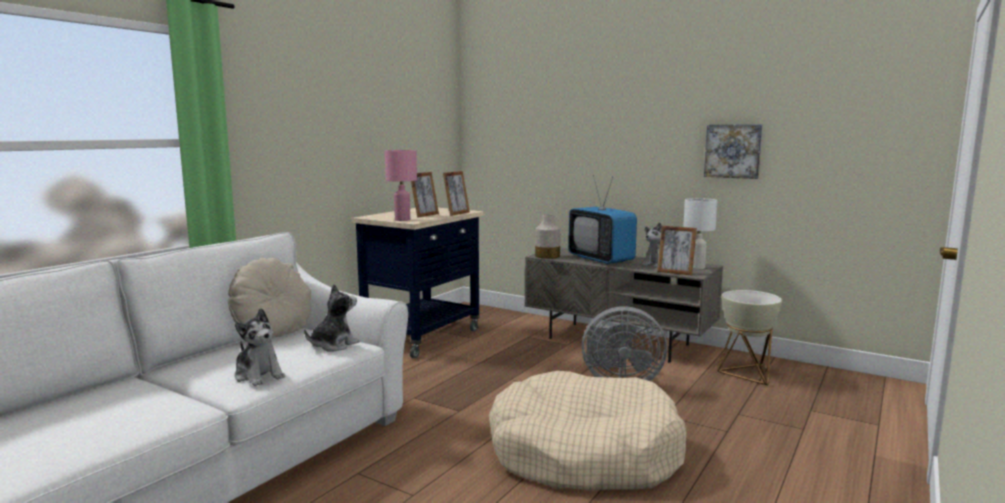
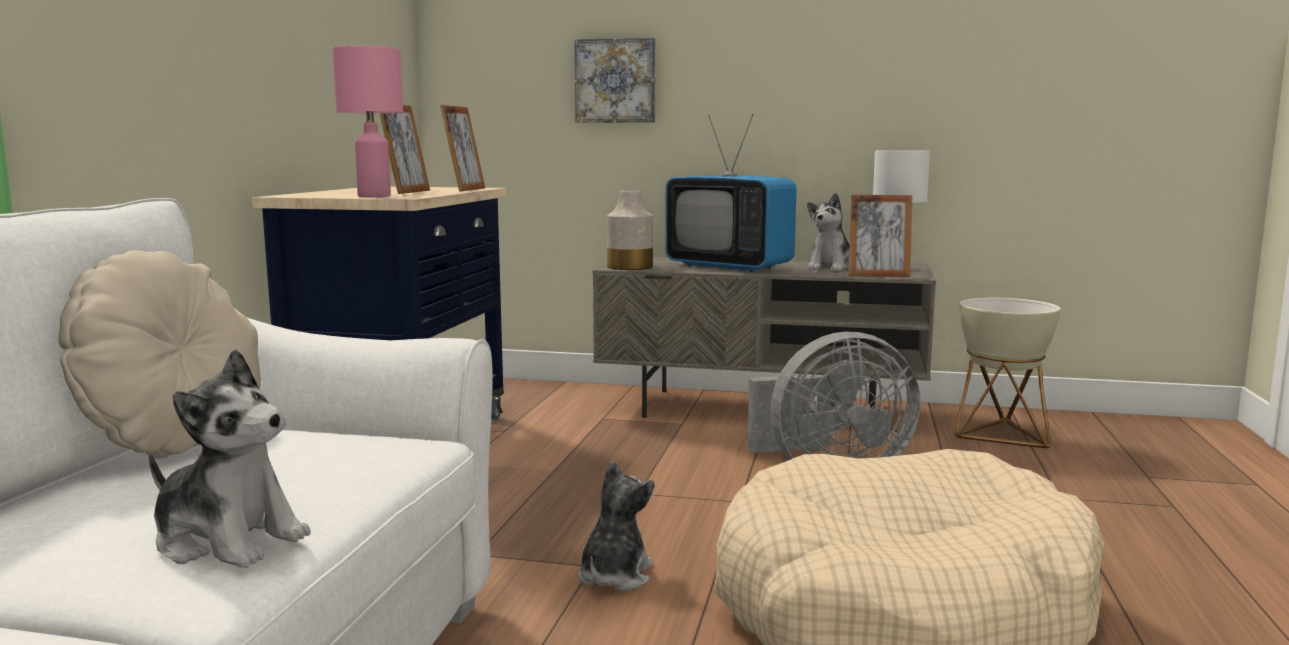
camera: 20 degrees left, 0 degrees up
plush toy [304,284,359,352] -> plush toy moved to [578,461,655,591]
picture [704,124,763,179] -> picture moved to [574,37,655,123]

